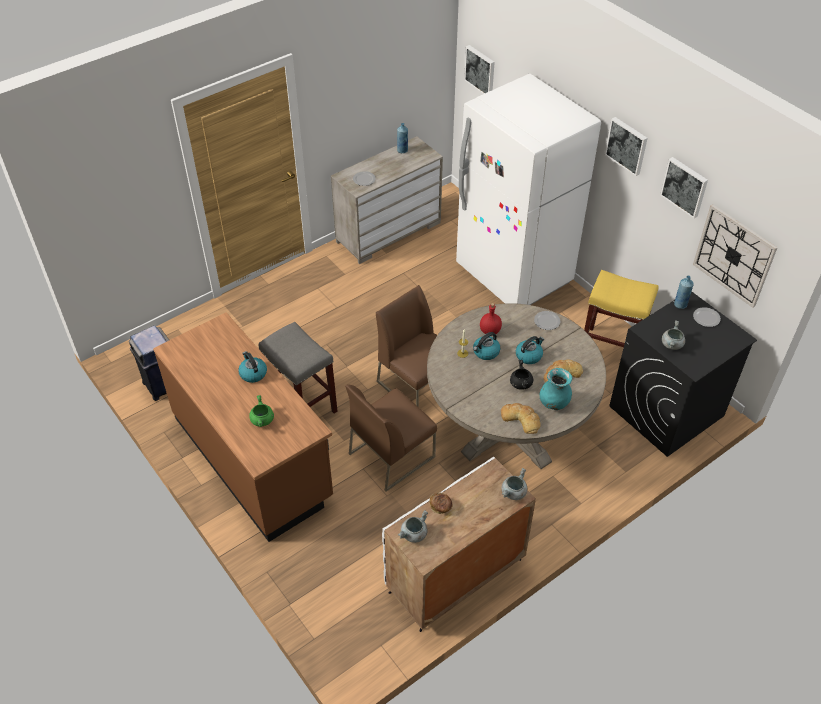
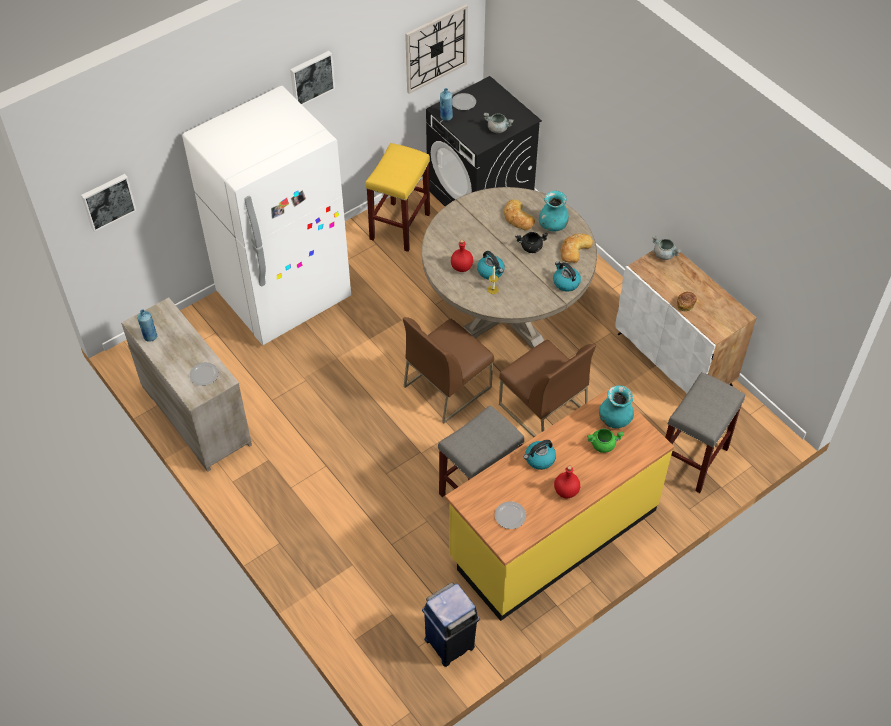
camera: 90 degrees left, 5 degrees up
brown counter [153,312,333,542] -> yellow counter [445,386,674,621]
grey cooking pot [398,510,428,543] -> none
kettle [516,336,544,364] -> kettle moved to [553,261,581,291]
plate [534,311,560,330] -> plate moved to [495,502,526,529]
picture [660,157,708,218] -> none
none -> red bottle [554,466,580,498]
none -> turquoise vase [599,385,634,428]
none -> grey stool [665,372,745,493]

